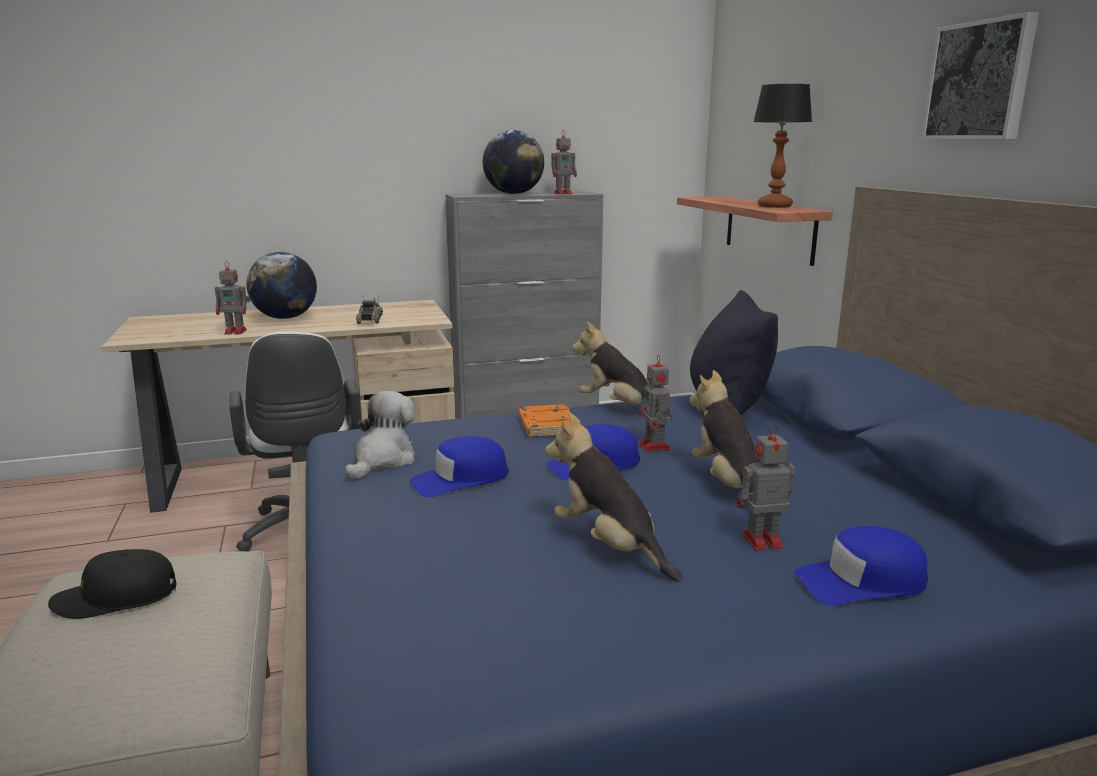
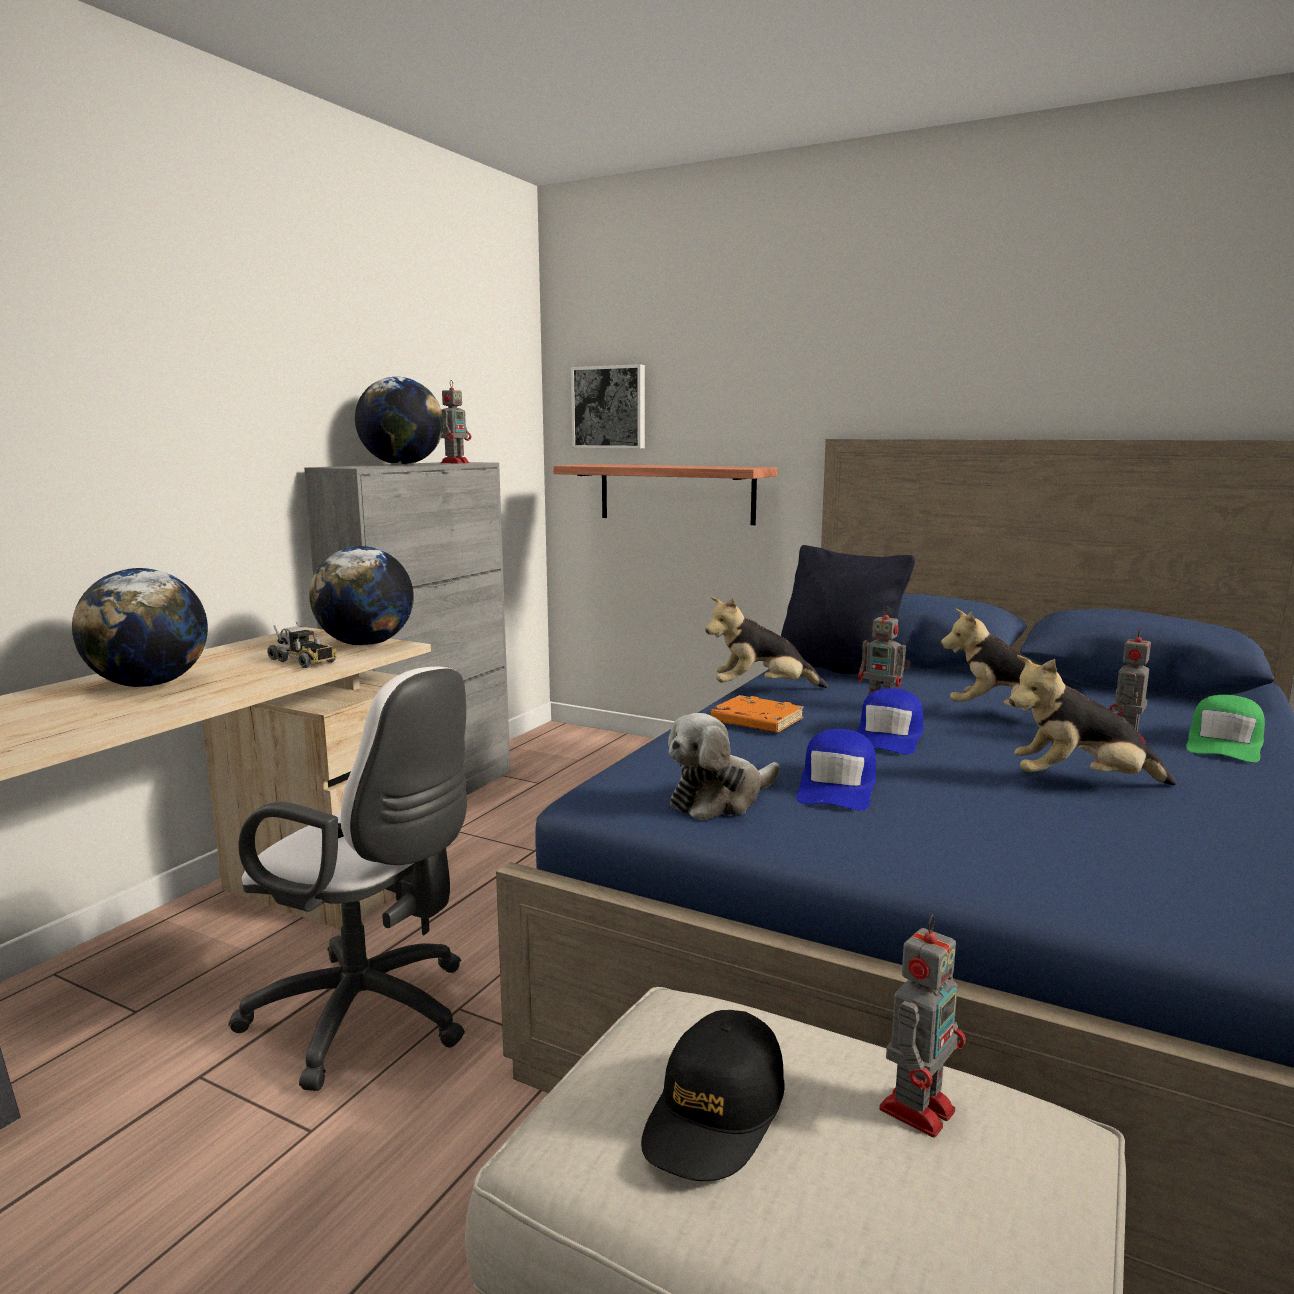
camera: 45 degrees left, 5 degrees down
toy robot [215,261,250,335] -> toy robot moved to [879,915,966,1138]
plush toy [345,391,416,479] -> plush toy turned 105 degrees counterclockwise [668,713,780,820]
table lamp [753,84,812,208] -> none
blue cap [794,526,928,606] -> green cap [1186,695,1265,762]
picture [921,12,1039,139] -> picture moved to [571,364,645,448]
none -> globe [309,546,414,646]

